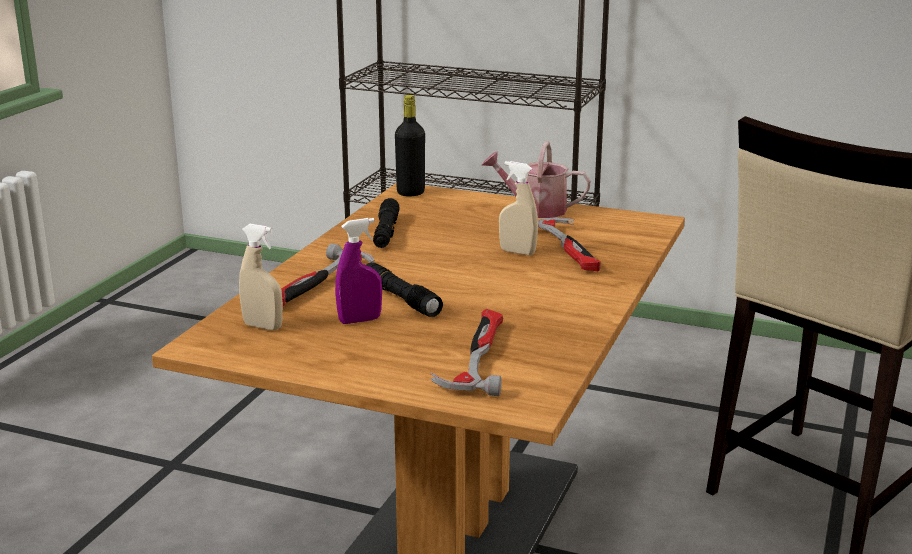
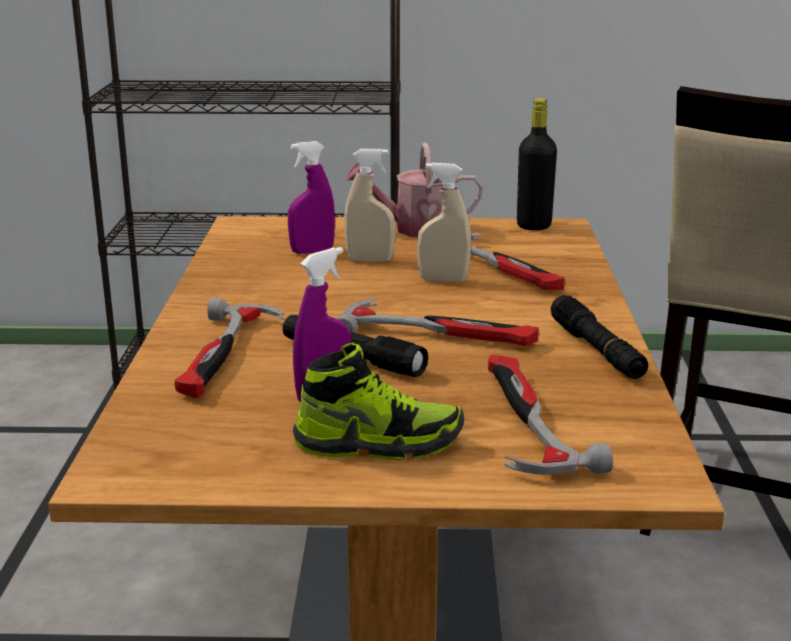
camera: 20 degrees left, 0 degrees up
beige spray bottle [239,224,283,330] -> beige spray bottle moved to [344,149,395,262]
black flashlight [373,198,400,248] -> black flashlight moved to [551,295,648,379]
black bottle [395,95,425,196] -> black bottle moved to [517,98,557,230]
none -> purple spray bottle [288,141,335,254]
none -> shoe [293,343,464,461]
none -> hammer [337,298,539,346]

